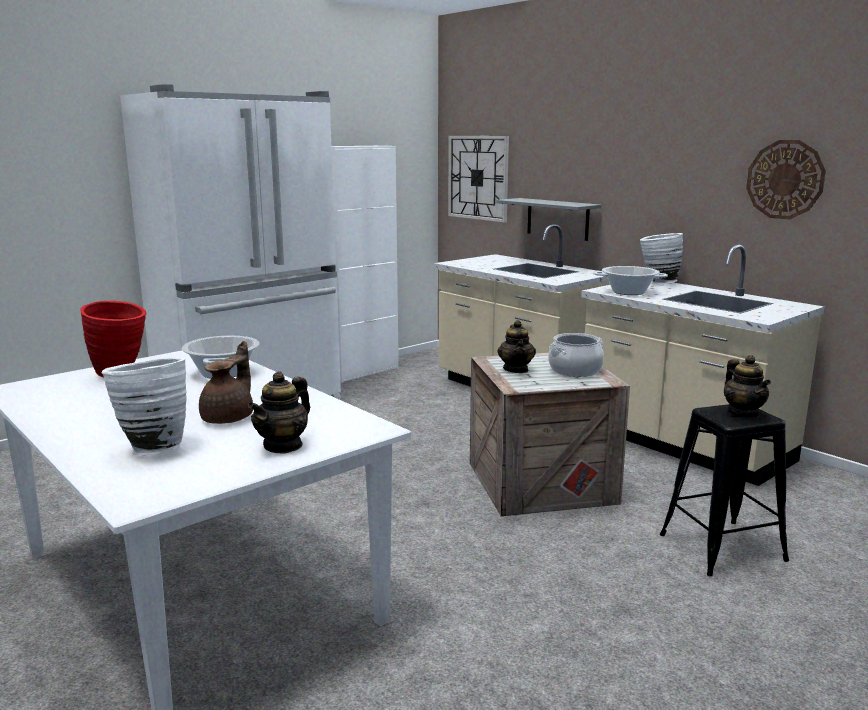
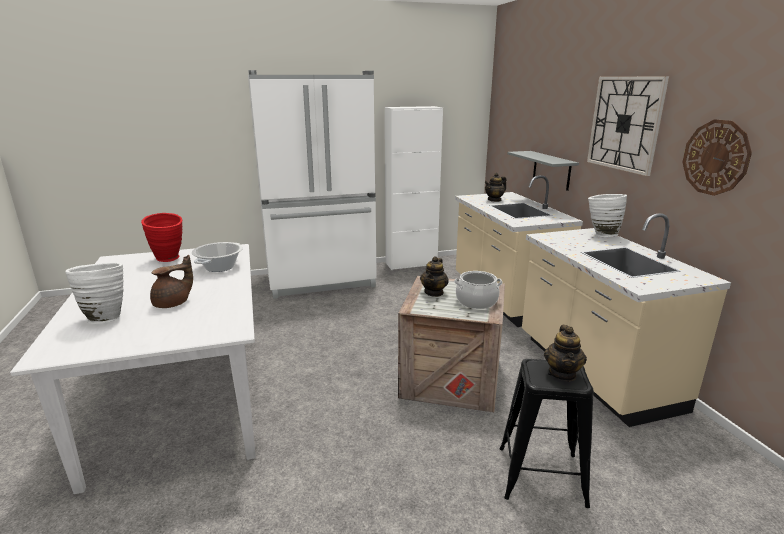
camera: 25 degrees right, 5 degrees up
teapot [248,371,310,454] -> teapot moved to [485,173,506,202]
wall clock [448,136,509,222] -> wall clock moved to [587,76,669,176]
cooking pot [593,266,668,295] -> none

